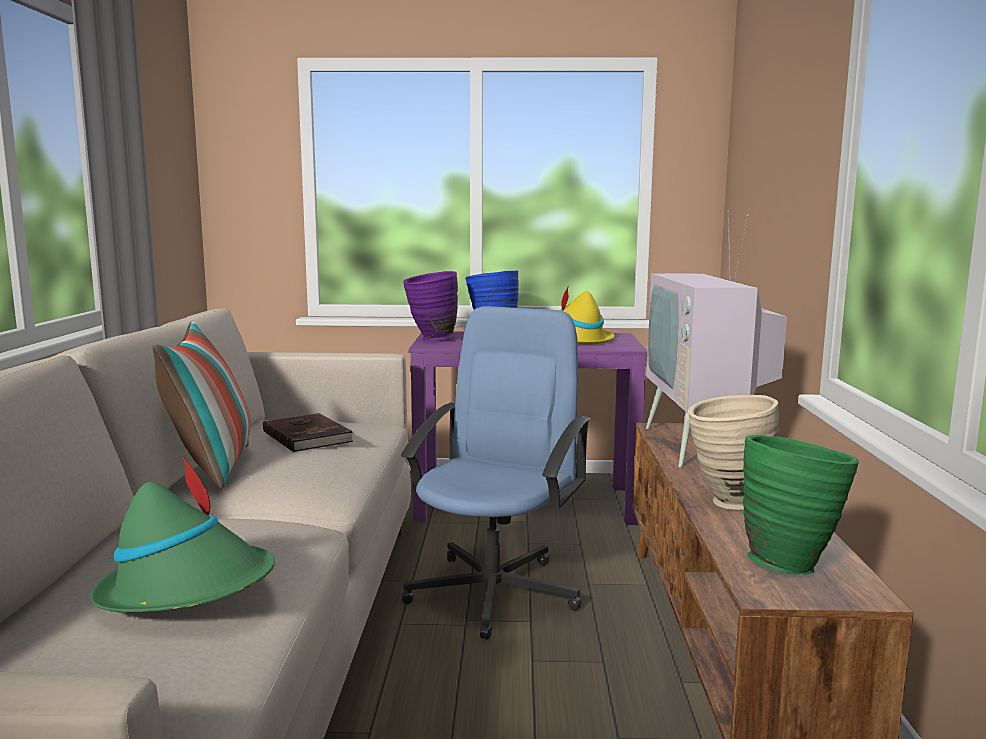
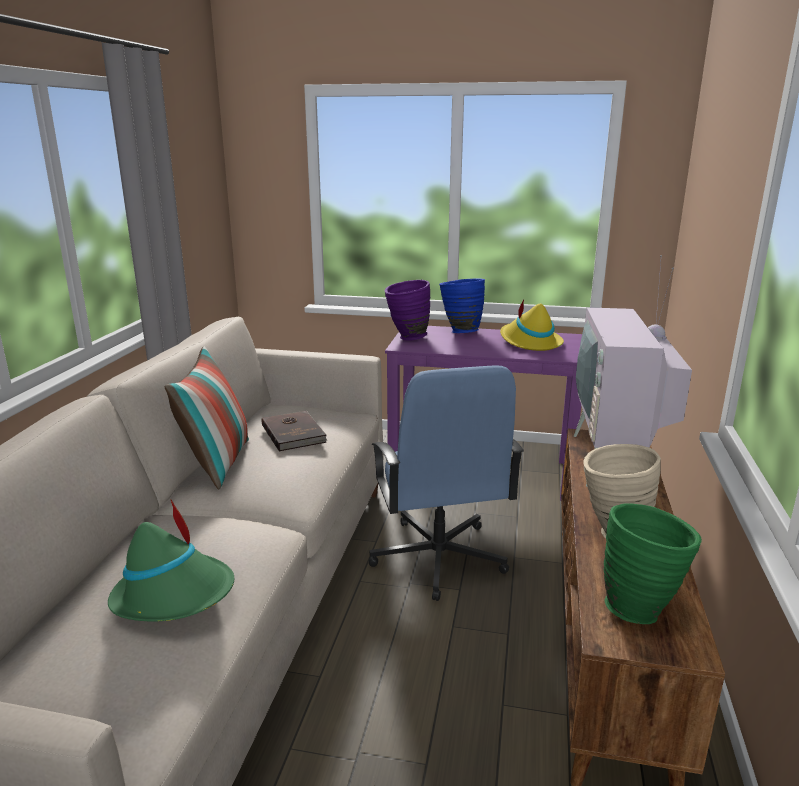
camera: 10 degrees right, 10 degrees up
blue office chair [401,306,590,640] -> blue office chair turned 135 degrees clockwise [369,366,524,601]

